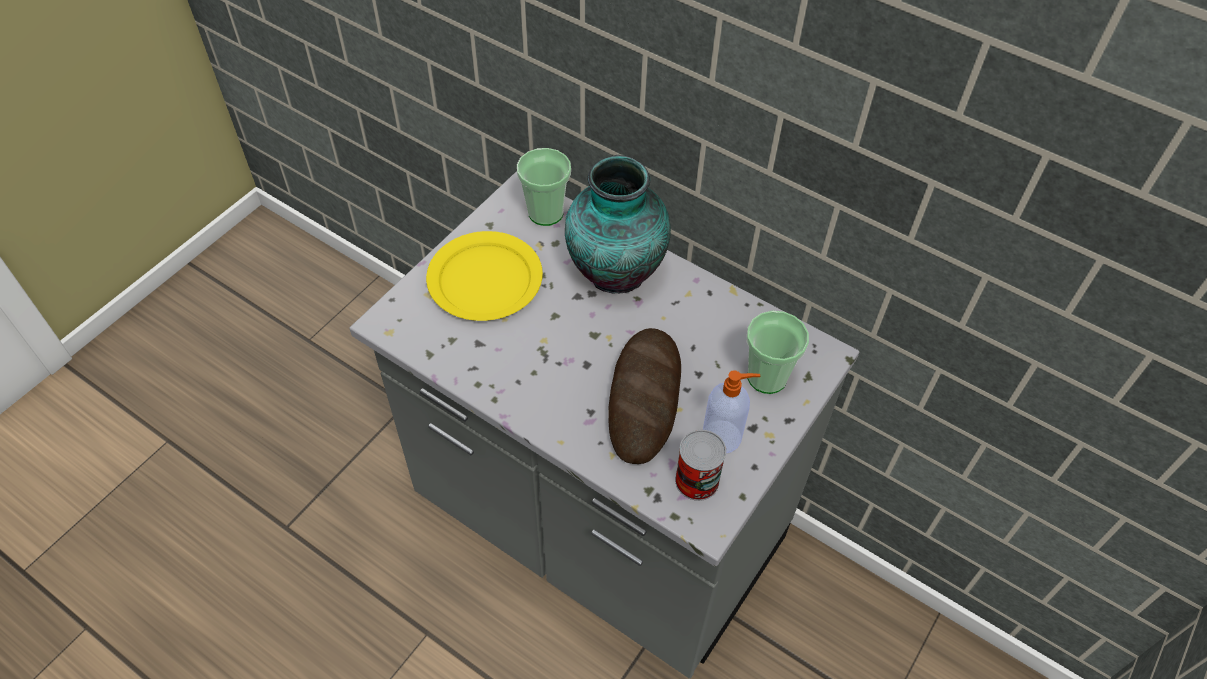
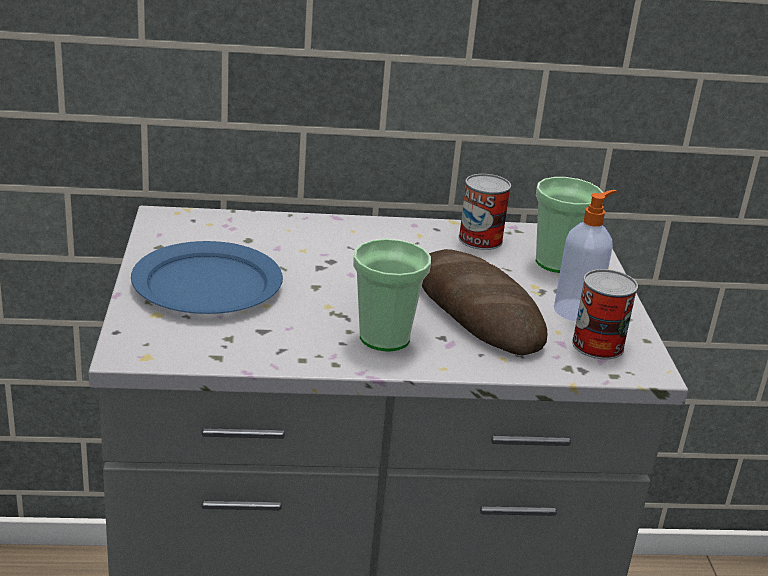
camera: 40 degrees left, 25 degrees down
yellow plate [426,231,543,321] -> blue plate [131,241,283,314]
cup [517,148,571,226] -> cup moved to [353,239,431,352]
vase [565,155,671,293] -> none
none -> can [458,174,511,250]

